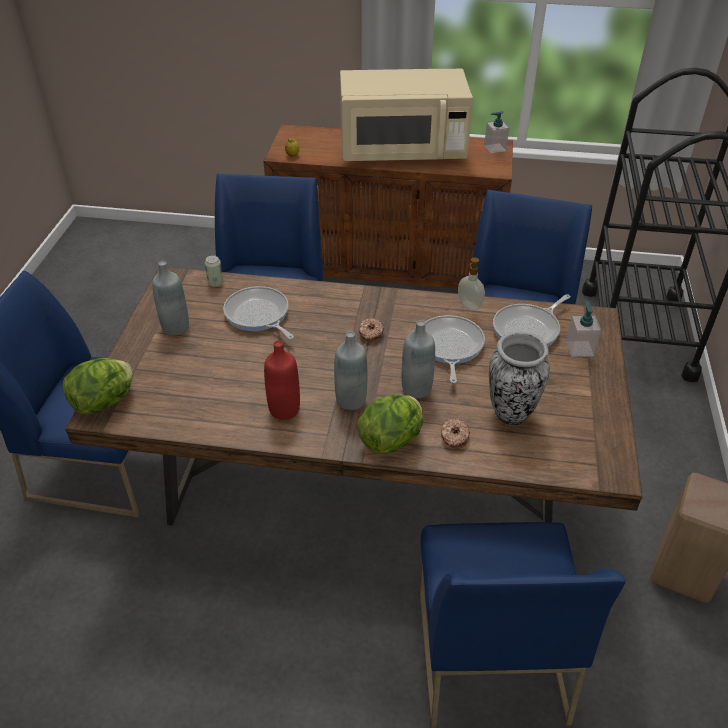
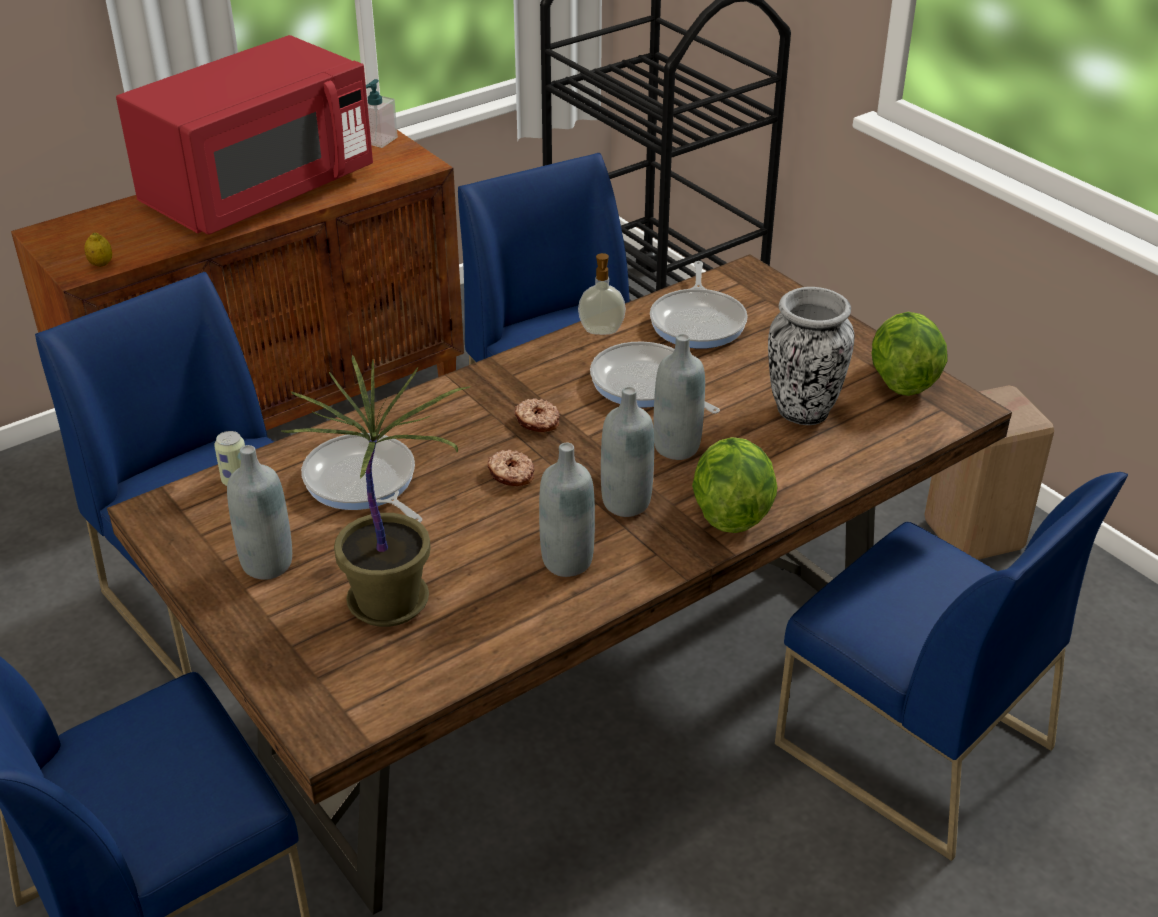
camera: 45 degrees left, 5 degrees down
lettuce [63,358,133,415] -> lettuce moved to [872,312,948,396]
frying pan [223,286,294,339] -> frying pan turned 45 degrees clockwise [301,433,422,522]
red bottle [264,341,300,420] -> grey bottle [539,443,595,577]
beige microwave [340,69,473,161] -> red microwave [116,35,373,234]
donut [441,419,470,449] -> donut moved to [487,450,534,487]
soap dispenser [566,301,601,357] -> none
none -> potted plant [281,355,471,627]

